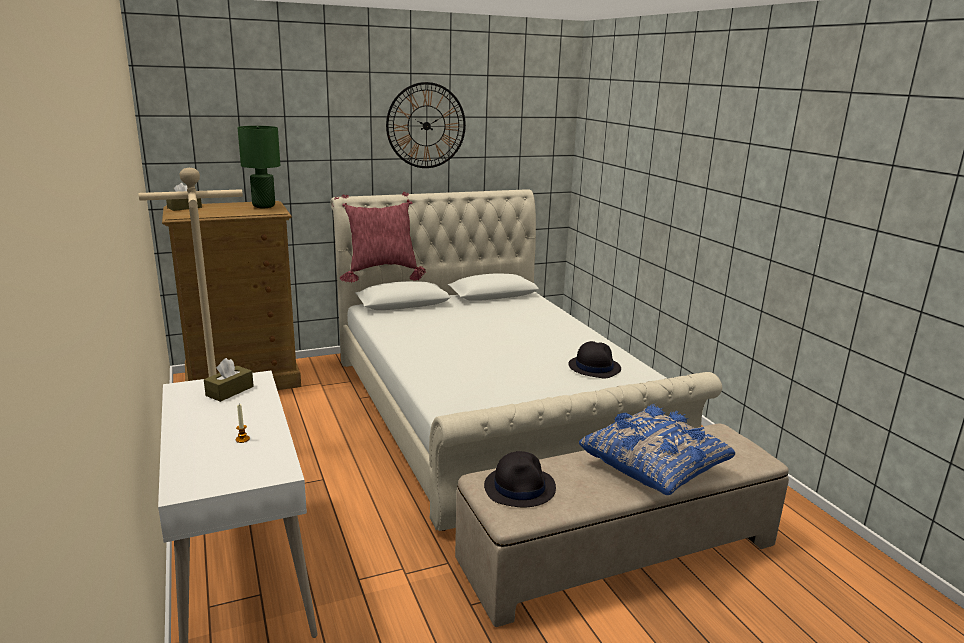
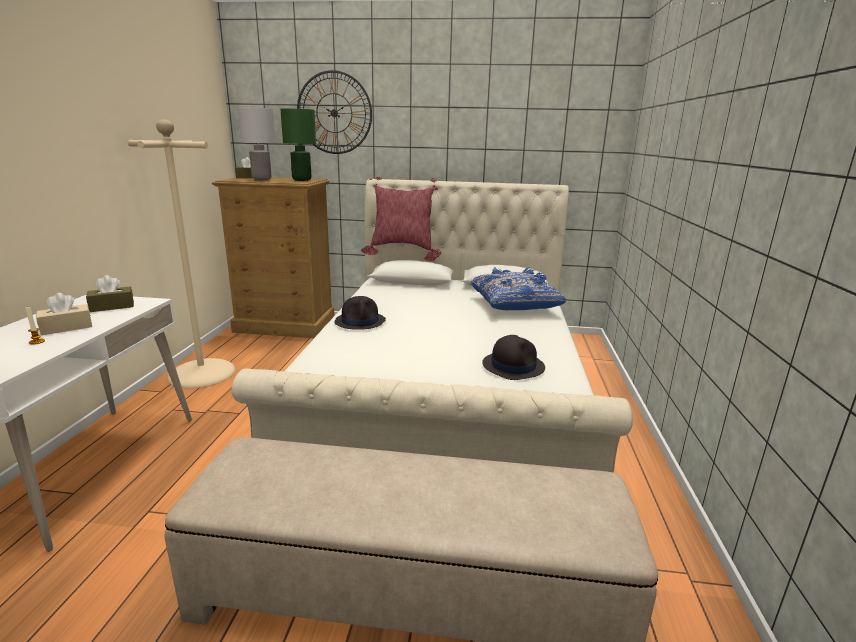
camera: 30 degrees right, 0 degrees up
wall clock [386,82,466,168] -> wall clock moved to [297,70,372,154]
black hat [484,451,556,507] -> black hat moved to [334,296,386,330]
blue pillow [579,404,735,495] -> blue pillow moved to [471,267,566,310]
none -> beige tissue box [36,293,92,335]
none -> grey table lamp [238,107,275,180]

